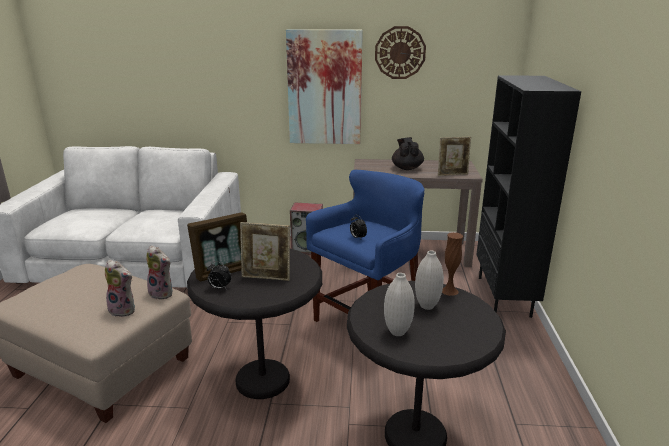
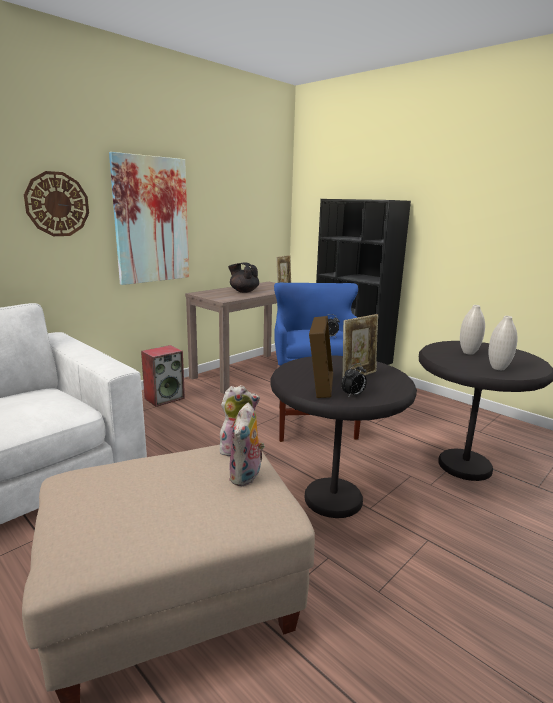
camera: 50 degrees left, 5 degrees down
plush toy [105,260,135,317] -> plush toy turned 135 degrees clockwise [229,403,265,486]
wall clock [375,26,426,79] -> wall clock moved to [24,171,89,236]
brown vase [442,232,463,296] -> none

